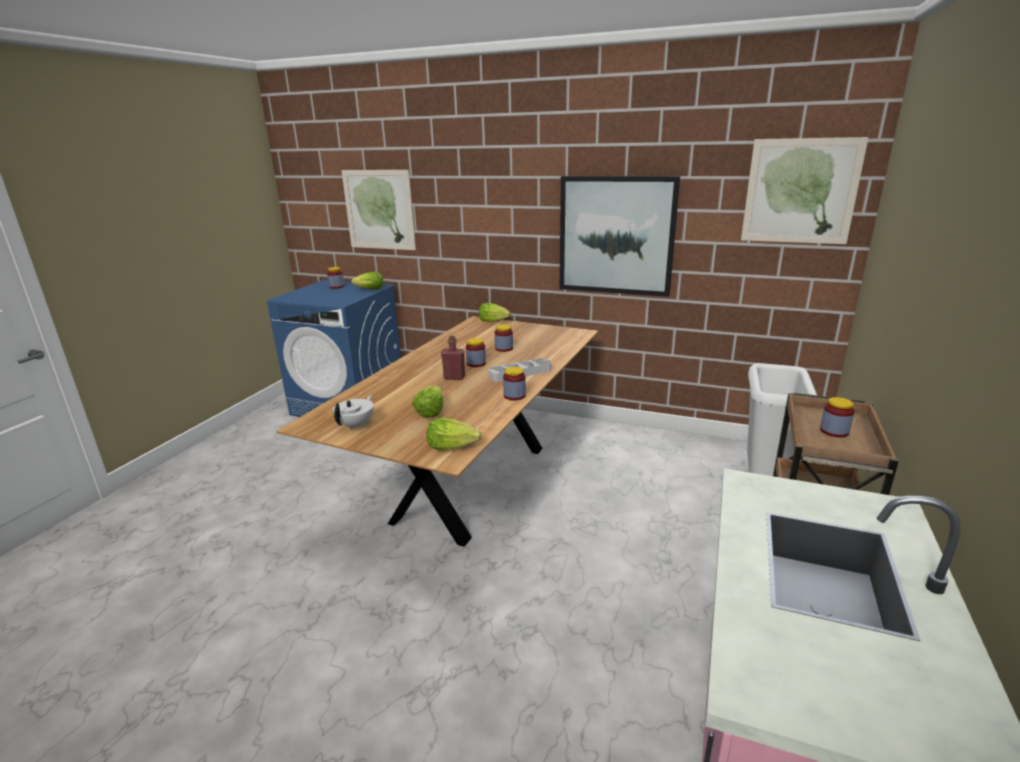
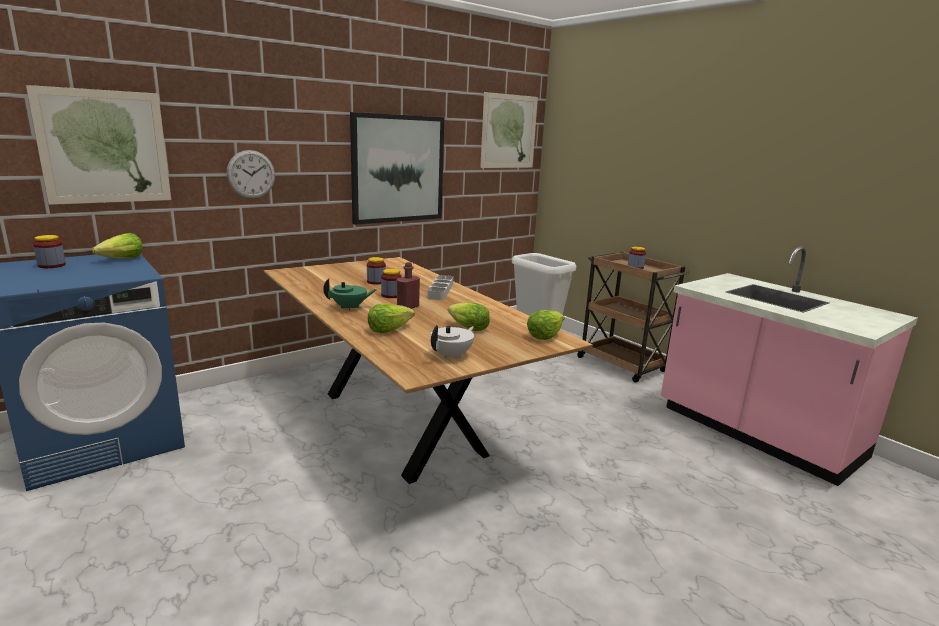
camera: 60 degrees left, 5 degrees down
white teapot [333,395,374,430] -> white teapot turned 75 degrees clockwise [431,325,474,359]
lettuce [479,303,511,322] -> lettuce moved to [368,304,415,333]
jar [503,367,526,400] -> none
none -> wall clock [227,150,275,199]
none -> green teapot [323,279,377,311]

